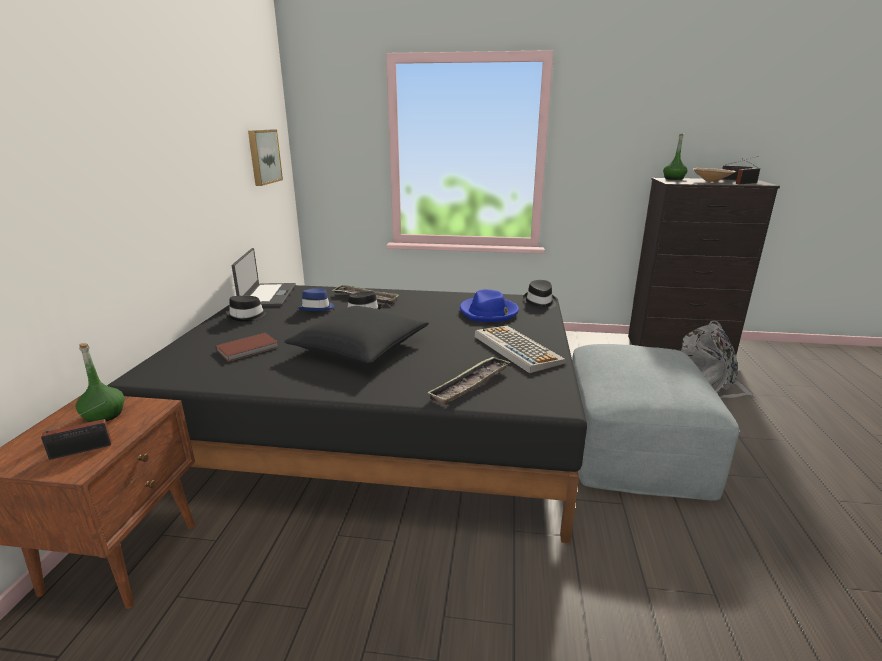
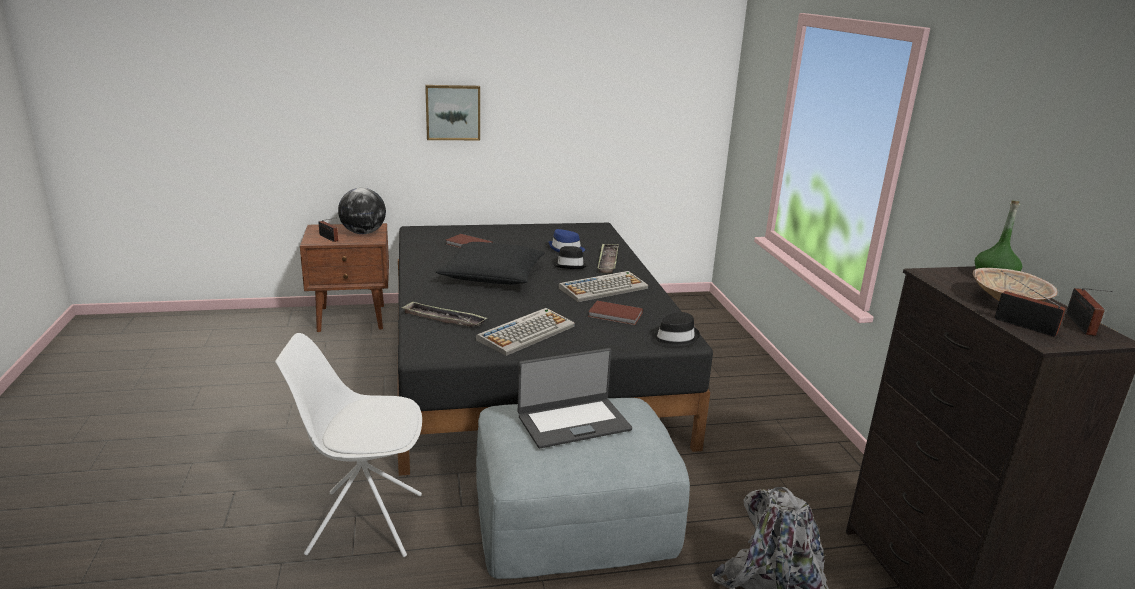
camera: 70 degrees right, 0 degrees up
green bottle [75,343,124,422] -> globe [338,188,386,234]
black hat [225,296,269,322] -> none
laptop [232,248,296,306] -> laptop moved to [518,348,632,448]
picture [248,130,283,186] -> picture moved to [425,85,480,140]
blue hat [460,289,519,322] -> brown book [588,301,643,325]
none -> white chair [275,333,422,557]
none -> keyboard [558,271,648,302]

